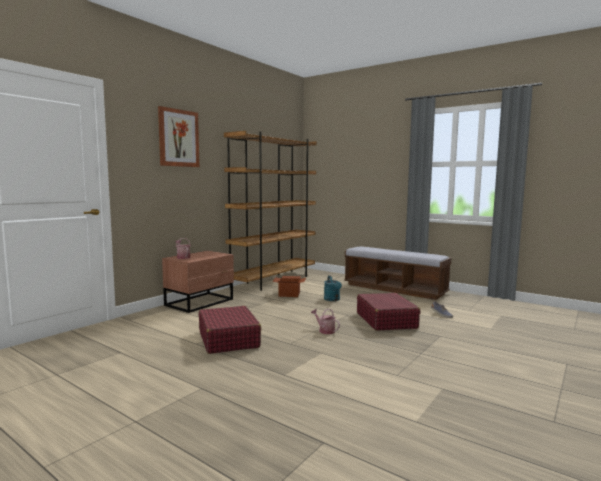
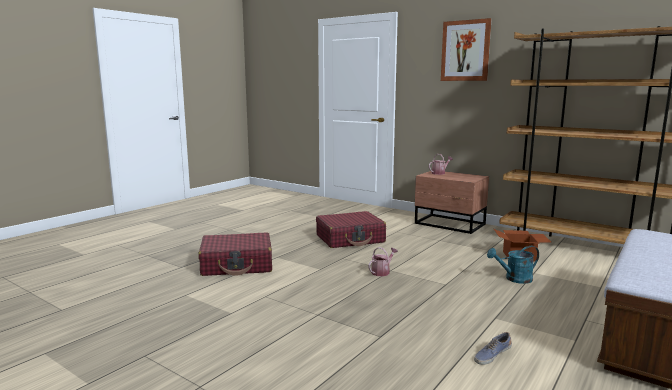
camera: 90 degrees right, 5 degrees up
red suitcase [357,293,420,331] -> red suitcase moved to [198,232,272,276]

